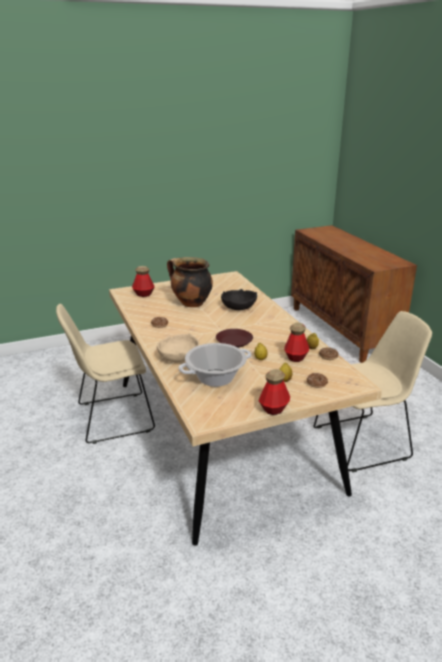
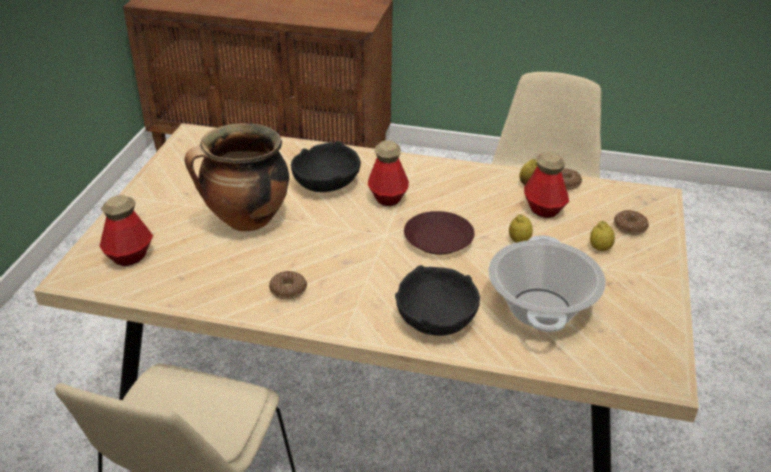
camera: 55 degrees left, 10 degrees up
beige bowl [157,333,200,362] -> black bowl [395,265,480,336]
bottle [259,369,290,415] -> bottle moved to [368,140,409,206]

